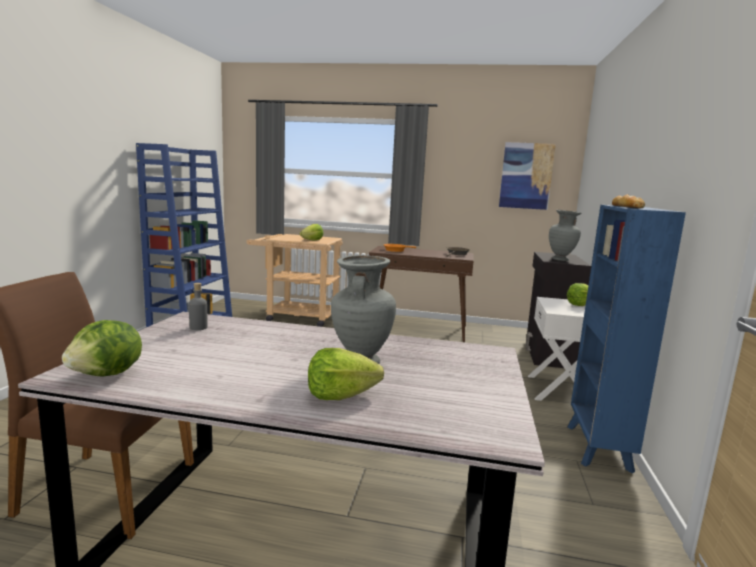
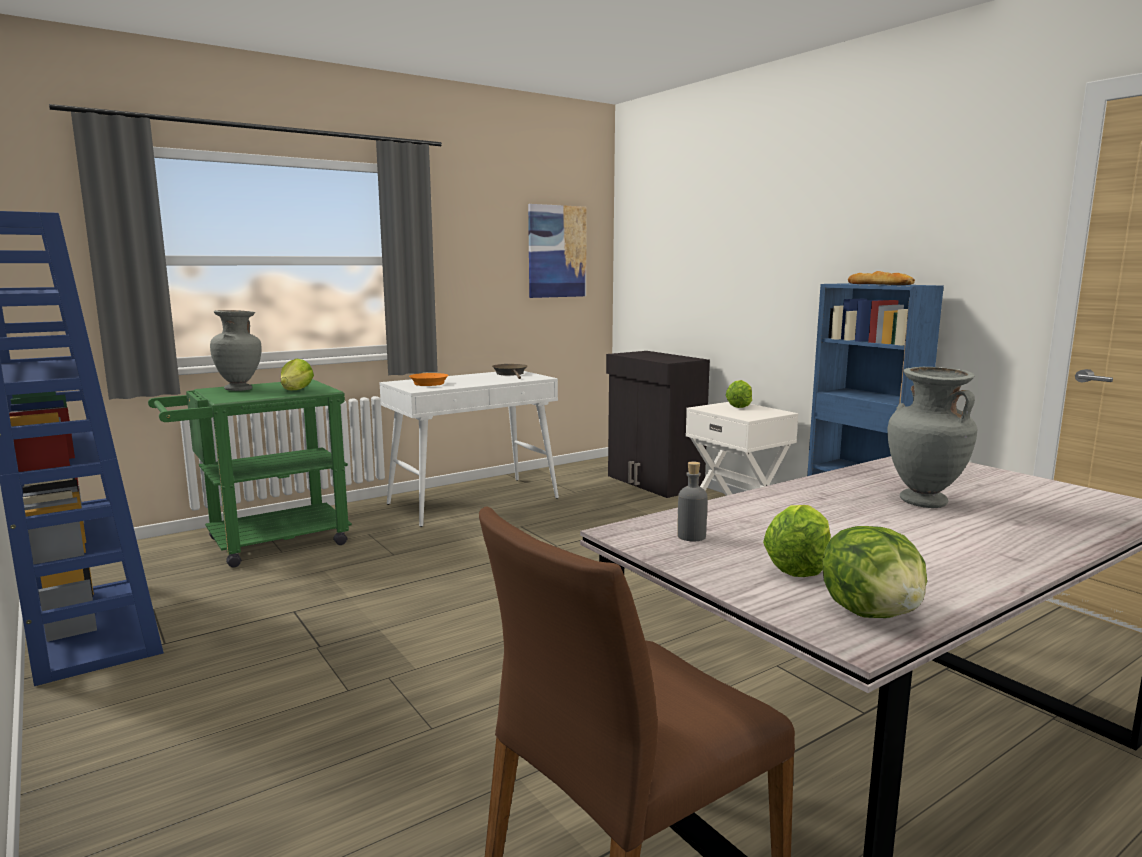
camera: 45 degrees left, 0 degrees up
beige cart [246,234,343,327] -> green cart [148,379,352,568]
lettuce [308,348,384,400] -> lettuce moved to [763,505,831,577]
brown console table [369,246,474,342] -> white console table [379,371,559,527]
grey vase [549,210,581,261] -> grey vase moved to [210,310,262,391]

